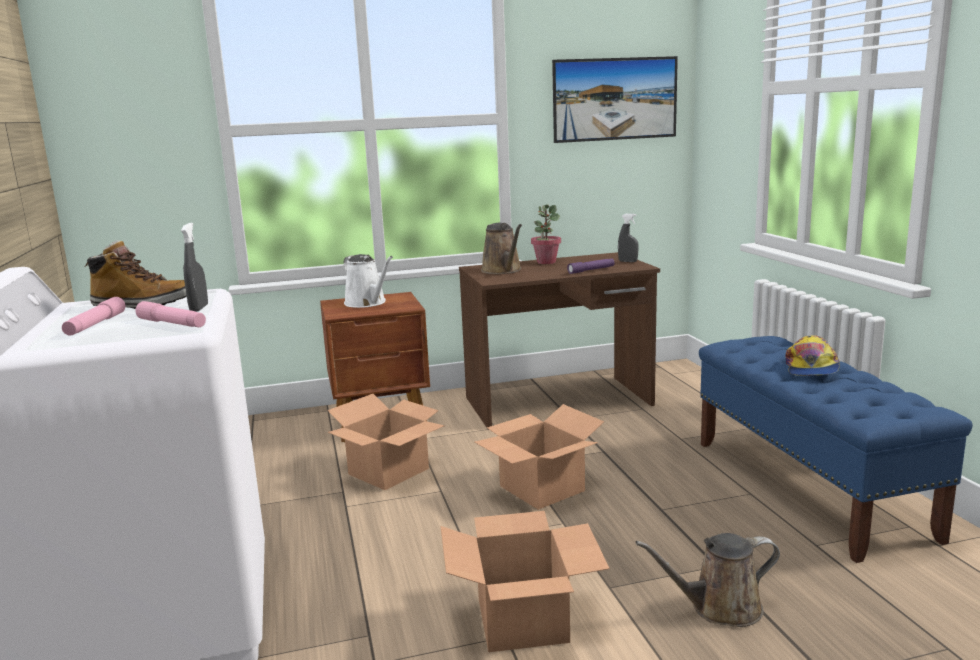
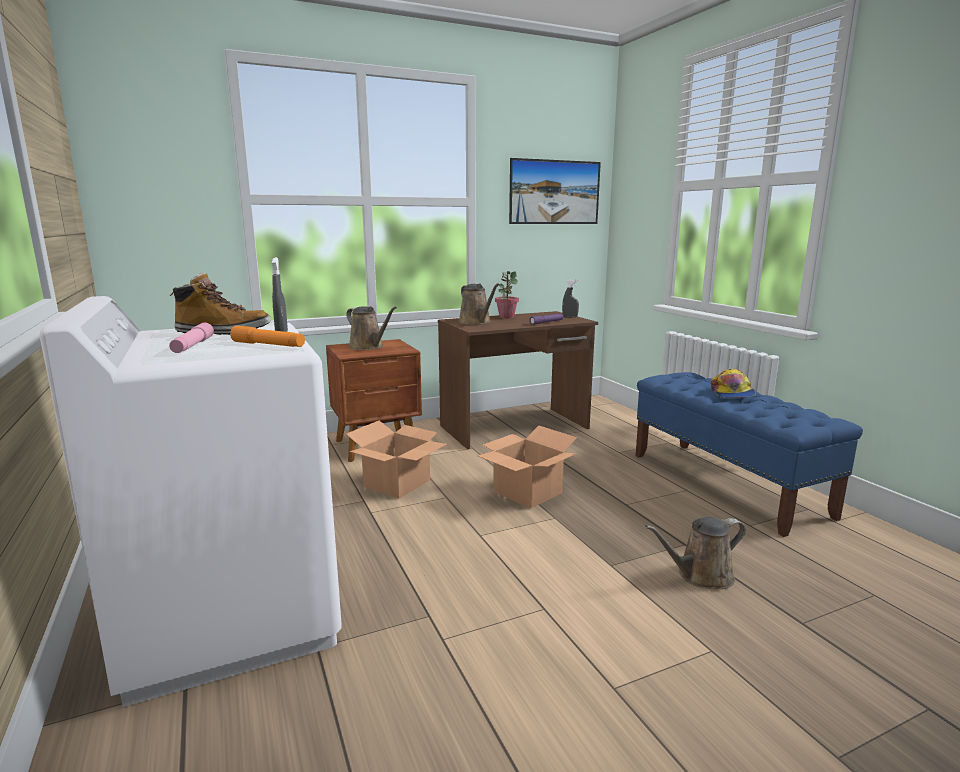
camera: 10 degrees left, 0 degrees up
pink flashlight [135,301,206,327] -> orange flashlight [230,326,305,347]
white watering can [344,254,393,308] -> brown watering can [346,306,397,350]
cardboard box [440,511,610,652] -> none

